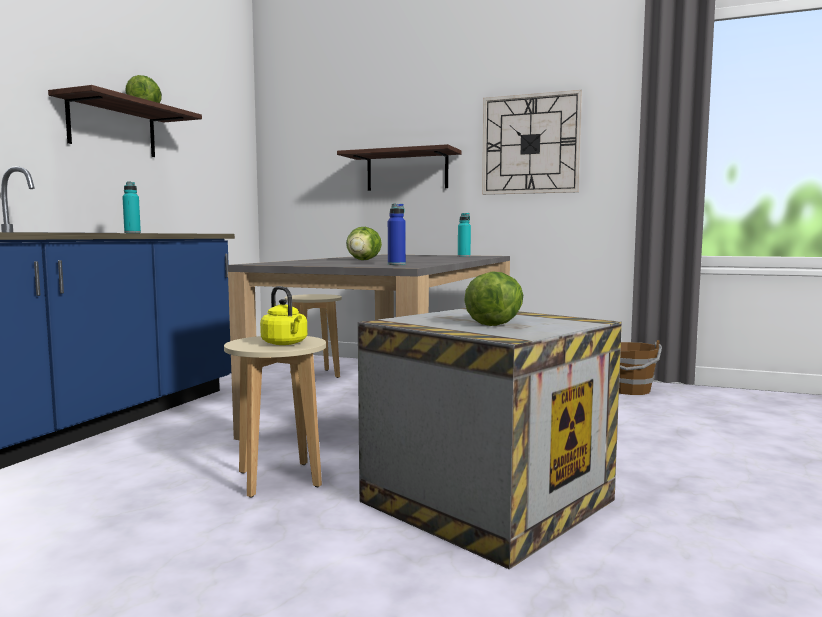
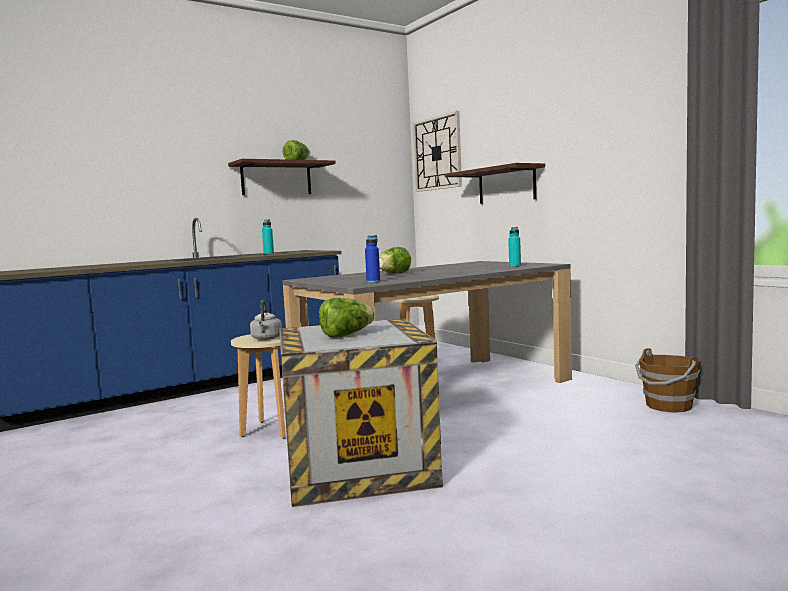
camera: 35 degrees right, 0 degrees up
yellow kettle [260,286,307,345] -> grey kettle [250,300,282,340]
wall clock [482,90,582,195] -> wall clock moved to [413,111,462,192]

